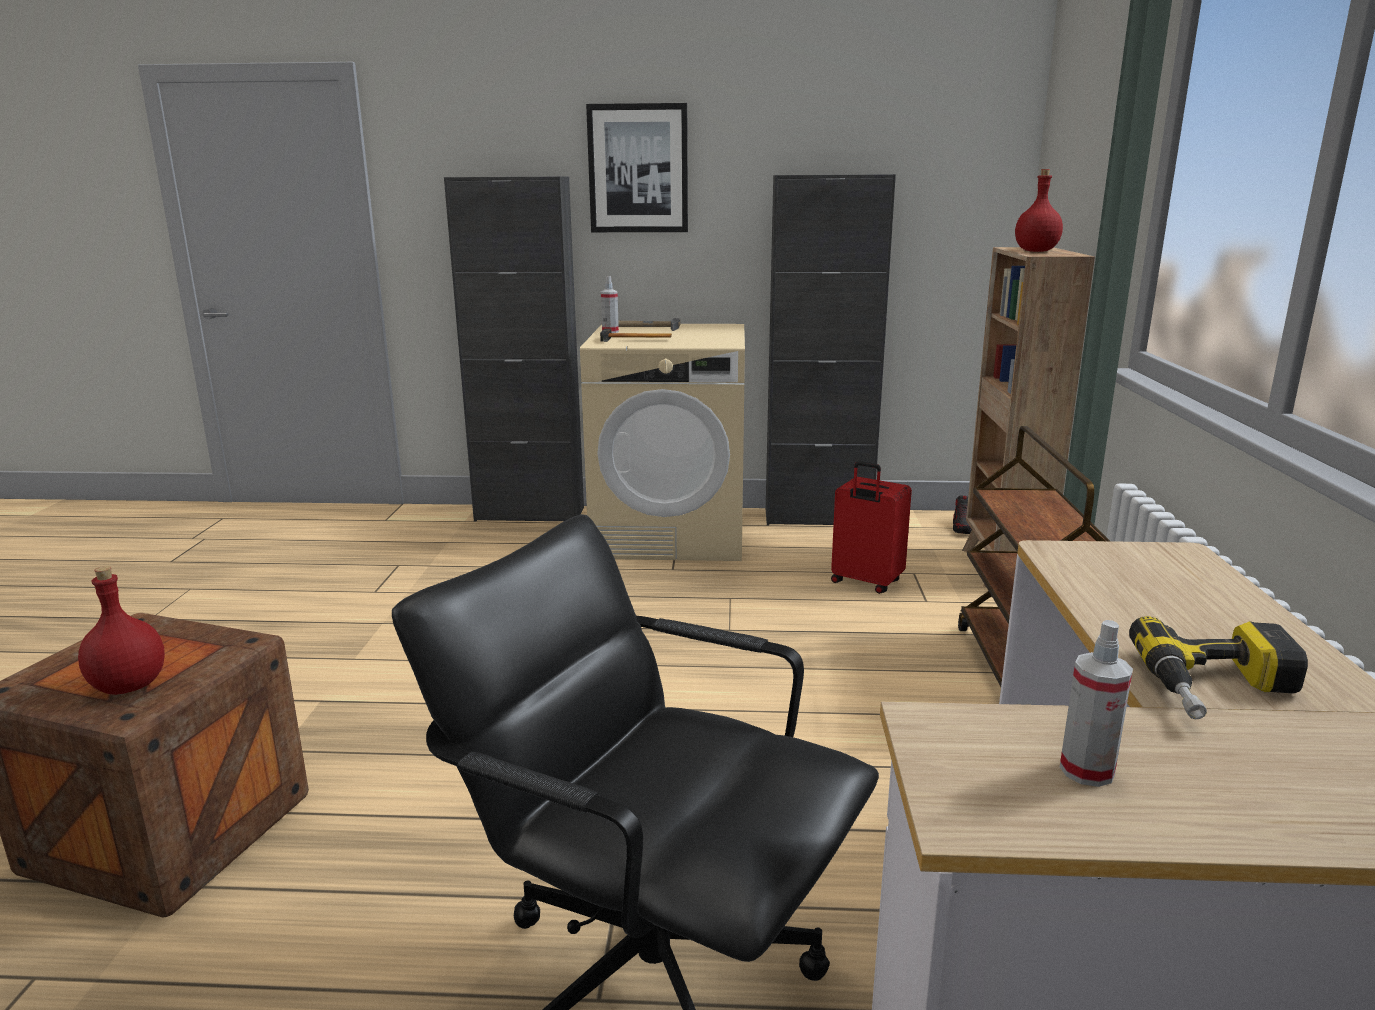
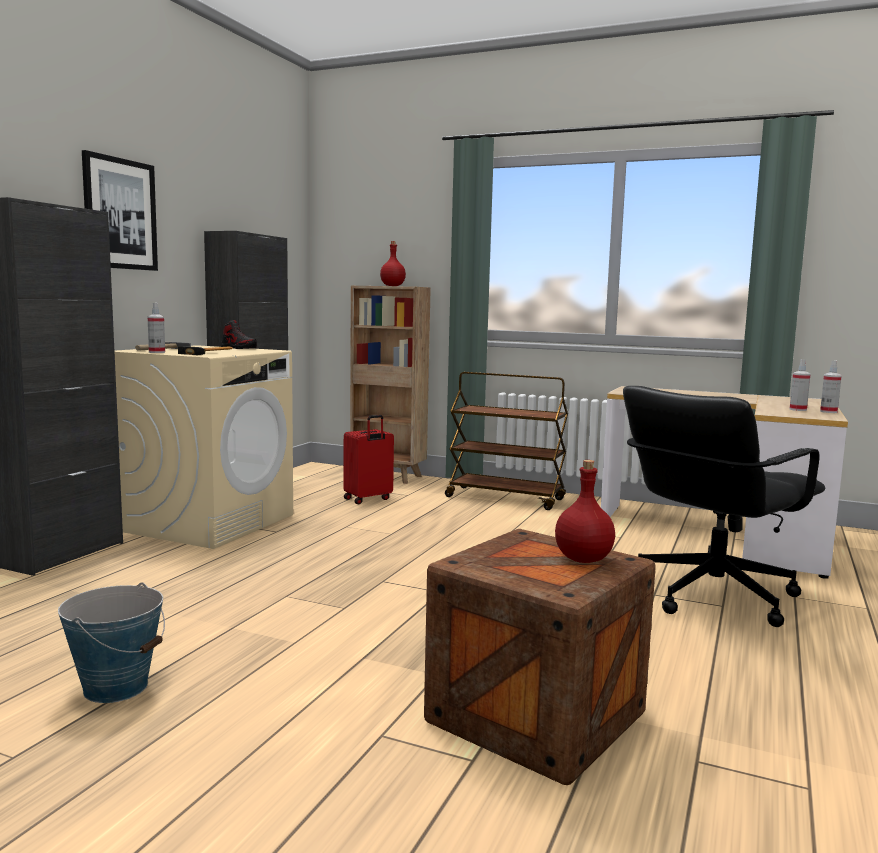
camera: 70 degrees left, 10 degrees down
shoe [953,496,972,534] -> shoe moved to [221,320,257,349]
power drill [1129,616,1308,720] -> none
none -> bucket [58,582,165,703]
none -> spray bottle [820,361,842,413]

